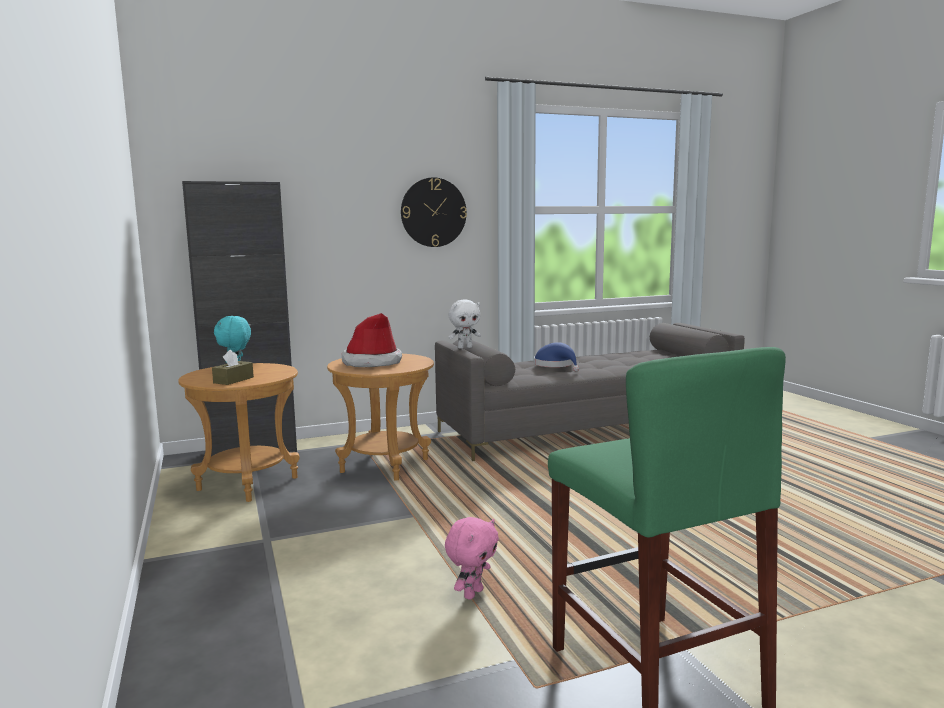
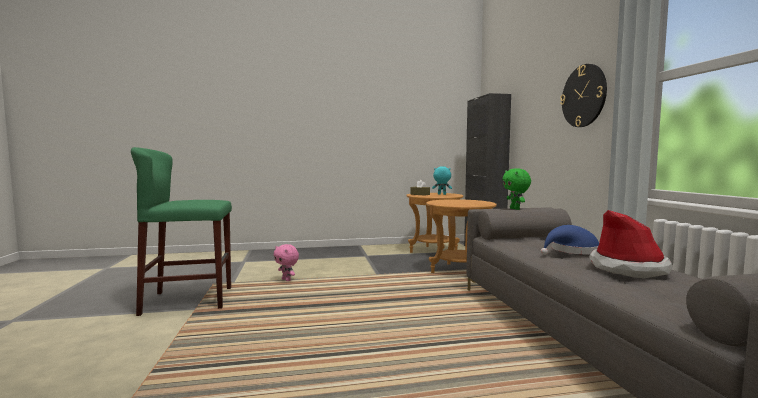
camera: 100 degrees right, 5 degrees down
hat [342,313,402,367] -> hat moved to [589,210,672,278]
white plush toy [448,300,481,349] -> green plush toy [502,168,531,210]

